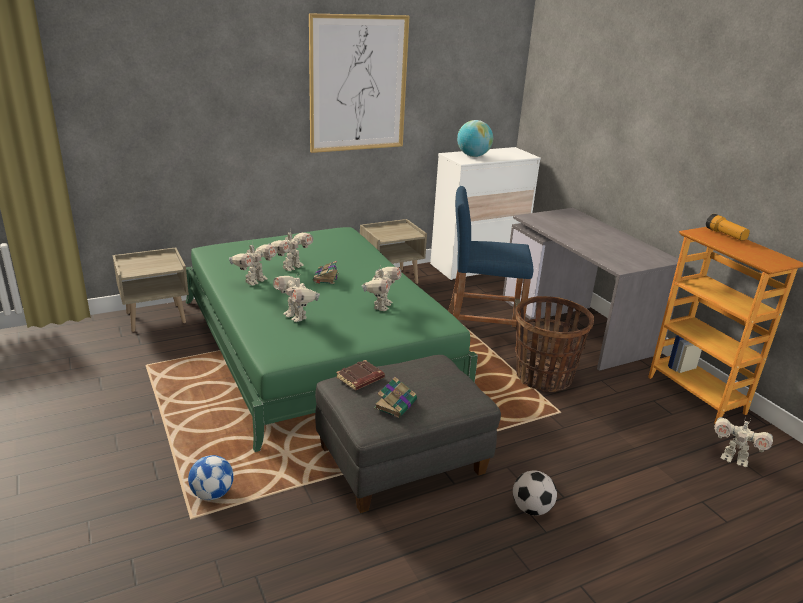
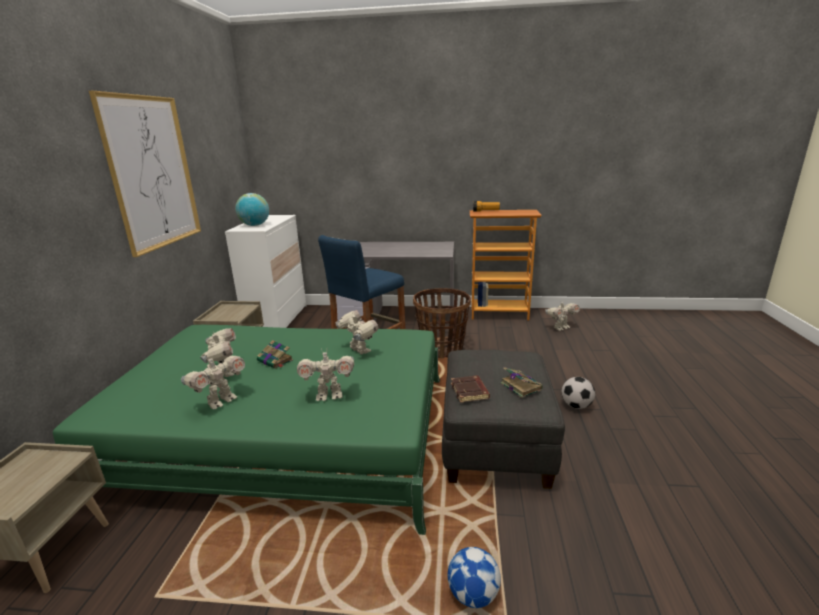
camera: 55 degrees left, 5 degrees down
toy robot [229,242,277,285] -> toy robot turned 60 degrees clockwise [181,354,245,409]

